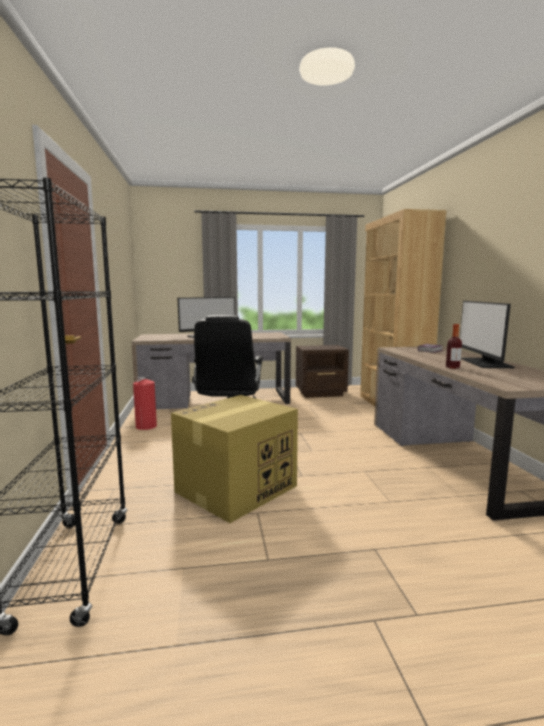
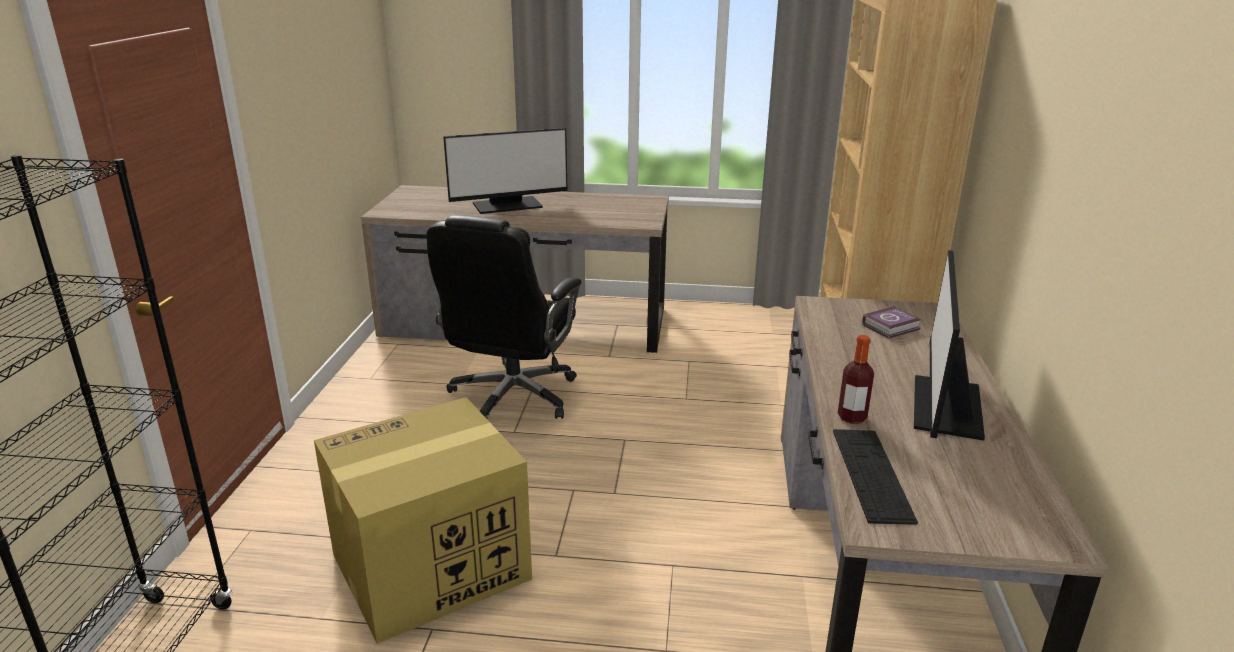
camera: 15 degrees right, 15 degrees up
fire extinguisher [133,377,157,430] -> none
brown nightstand [296,345,349,398] -> none
none -> keyboard [833,429,918,525]

